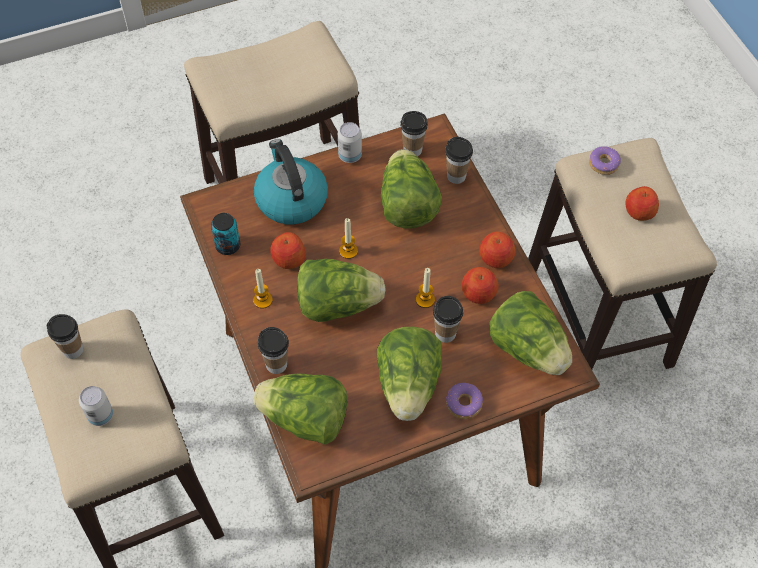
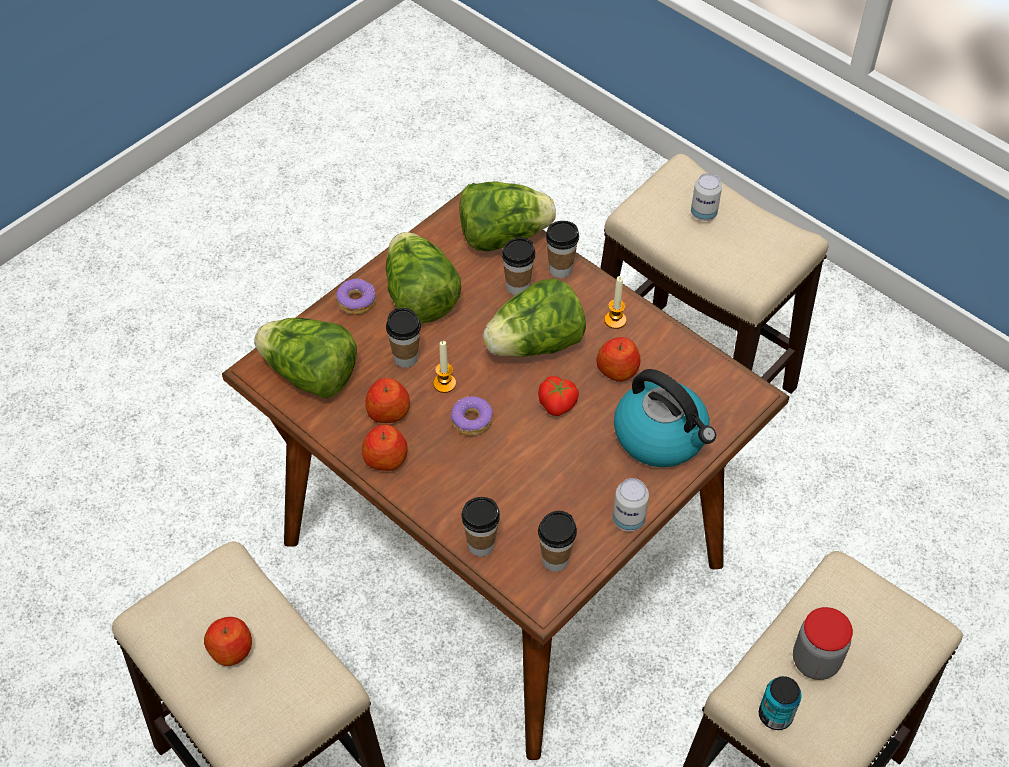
camera: 155 degrees right, 5 degrees down
cup [47,314,83,359] -> cup moved to [502,237,535,295]
can [211,213,240,255] -> can moved to [759,676,802,730]
candle [339,218,358,259] -> tomato [538,376,579,416]
lettuce [381,149,442,229] -> none
donut [589,146,621,175] -> donut moved to [451,396,493,436]
none -> jar [793,607,853,680]

